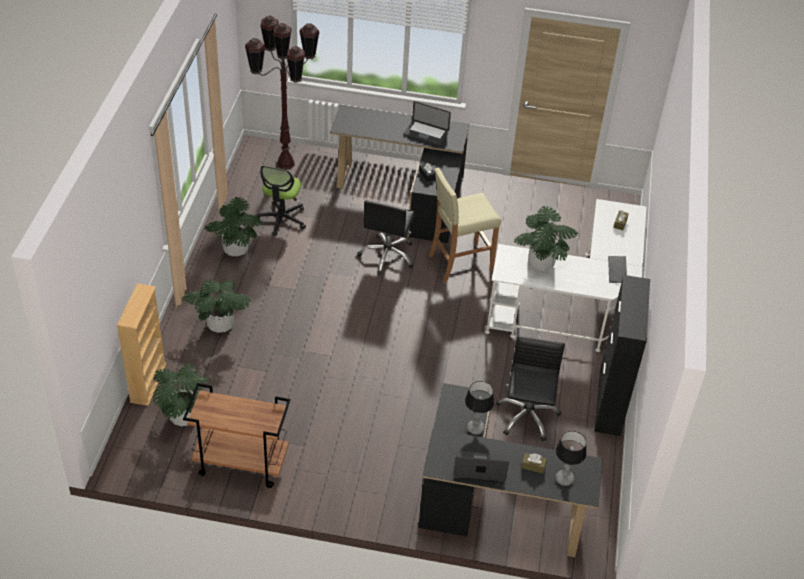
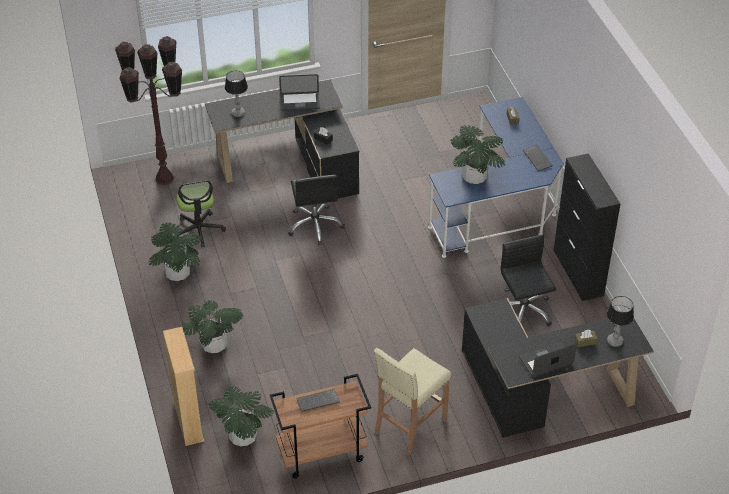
camera: 25 degrees left, 0 degrees up
beige stool [429,168,501,282] -> beige stool moved to [374,348,451,455]
table lamp [465,381,494,435] -> table lamp moved to [225,70,248,117]
white desk [485,199,646,352] -> blue desk [428,97,564,258]
none -> keyboard [296,389,340,412]

